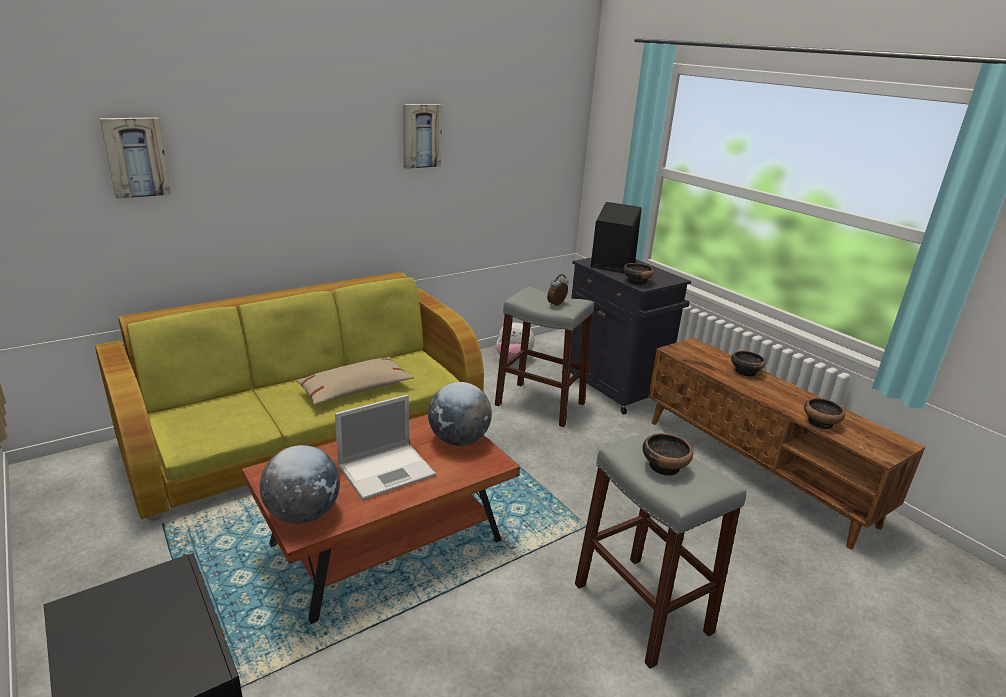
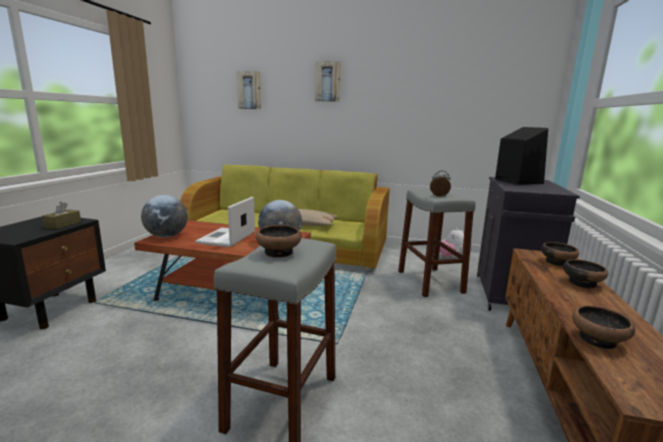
camera: 50 degrees right, 10 degrees down
laptop [335,395,436,500] -> laptop turned 90 degrees clockwise [195,197,255,247]
picture [403,104,442,169] -> picture moved to [315,61,341,102]
bowl [623,263,654,285] -> bowl moved to [541,242,579,267]
none -> brown tissue box [42,202,81,229]

